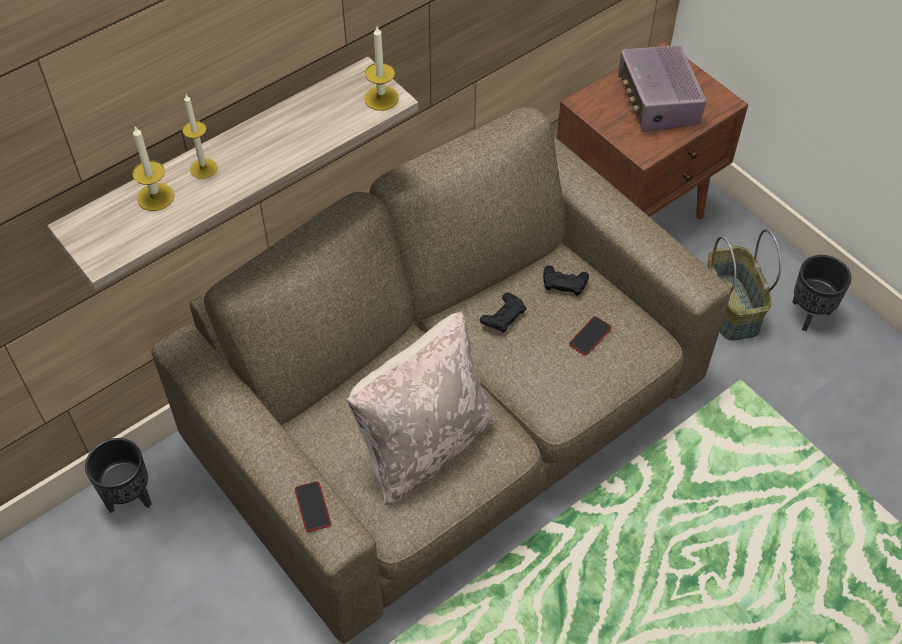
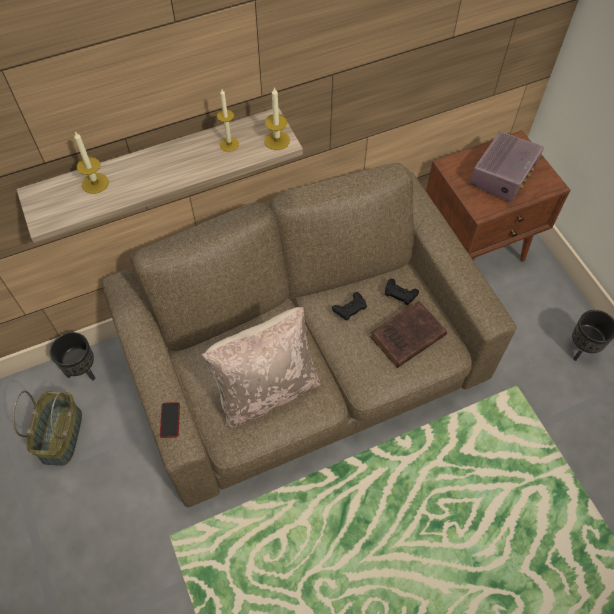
camera: 15 degrees right, 5 degrees up
candle [182,94,217,179] -> candle moved to [217,89,239,152]
phone [569,316,612,356] -> brown book [370,301,447,368]
radio [618,45,706,132] -> radio turned 150 degrees counterclockwise [470,132,544,203]
basket [707,229,782,341] -> basket moved to [12,391,82,466]

